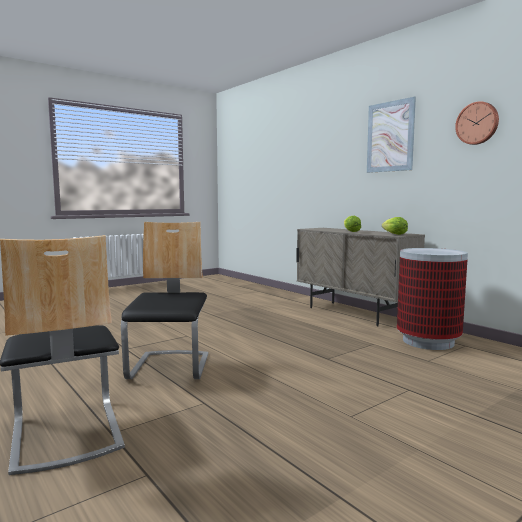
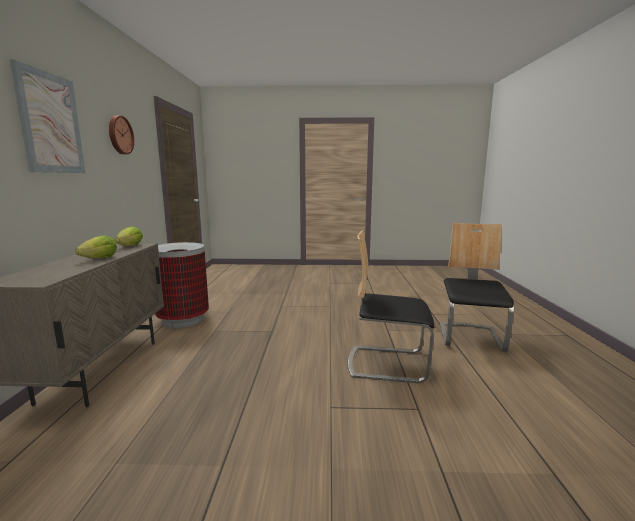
camera: 140 degrees left, 5 degrees up
chair [121,222,208,379] -> chair turned 60 degrees clockwise [348,230,434,383]

